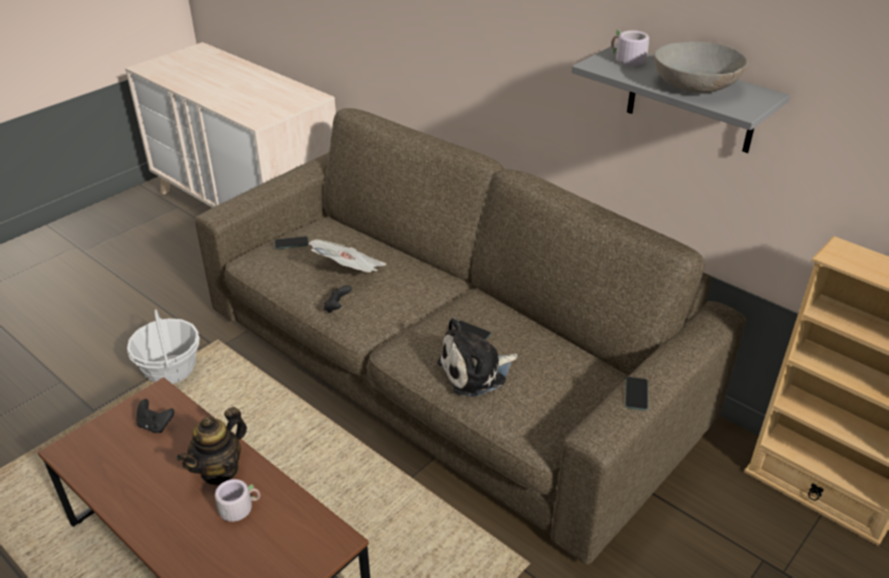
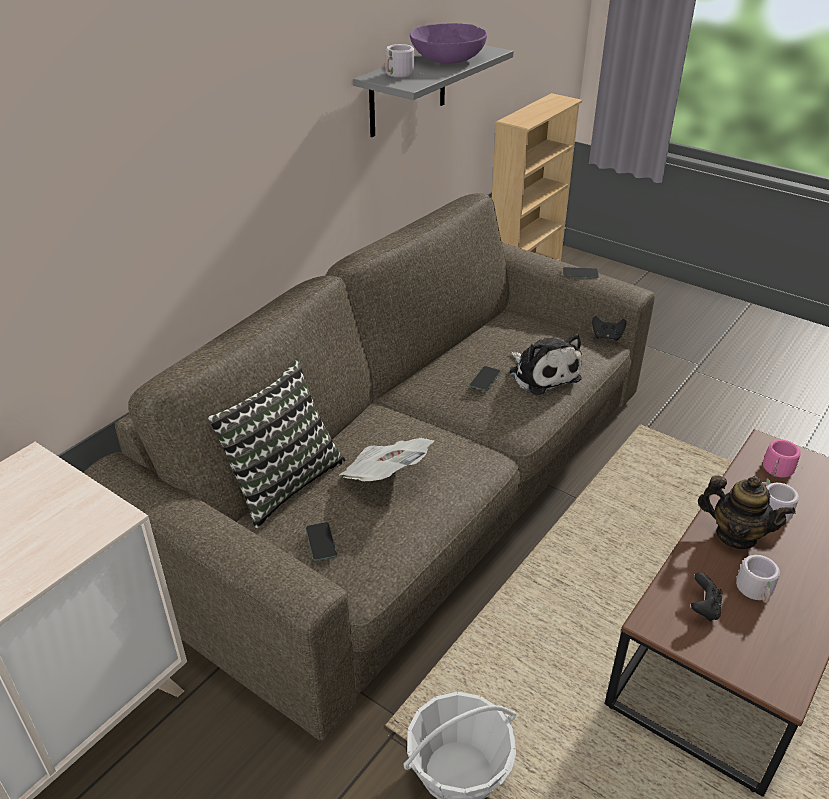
camera: 95 degrees left, 0 degrees up
black game controller [324,285,352,313] -> black game controller moved to [592,316,626,341]
grey bowl [654,42,748,93] -> purple bowl [410,23,487,64]
none -> pillow [208,358,346,528]
none -> grey mug [736,555,780,603]
none -> pink mug [763,440,801,478]

